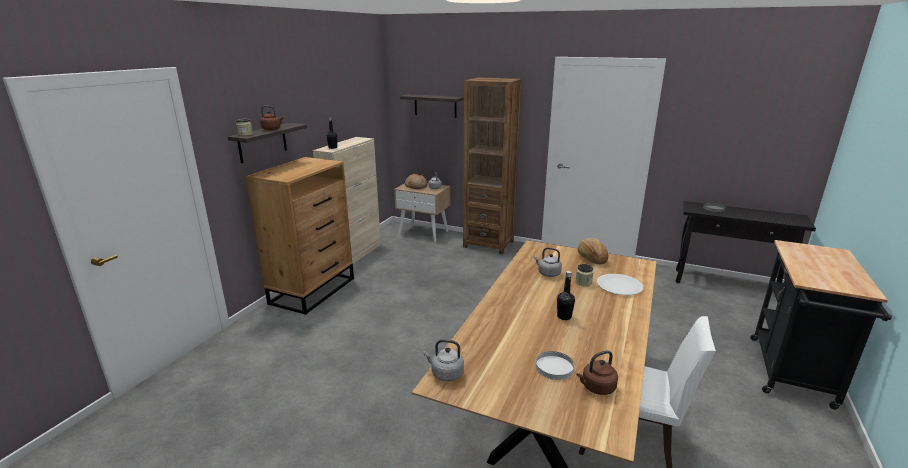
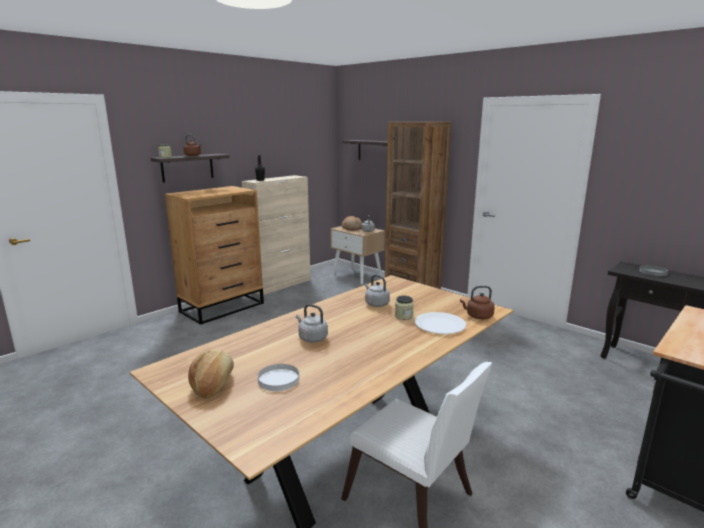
camera: 20 degrees right, 5 degrees down
grey kettle [424,339,464,381] -> grey kettle moved to [296,304,328,342]
black bottle [557,271,575,320] -> none
brown kettle [577,350,618,395] -> brown kettle moved to [460,286,495,319]
bread [578,238,608,265] -> bread moved to [188,350,234,398]

